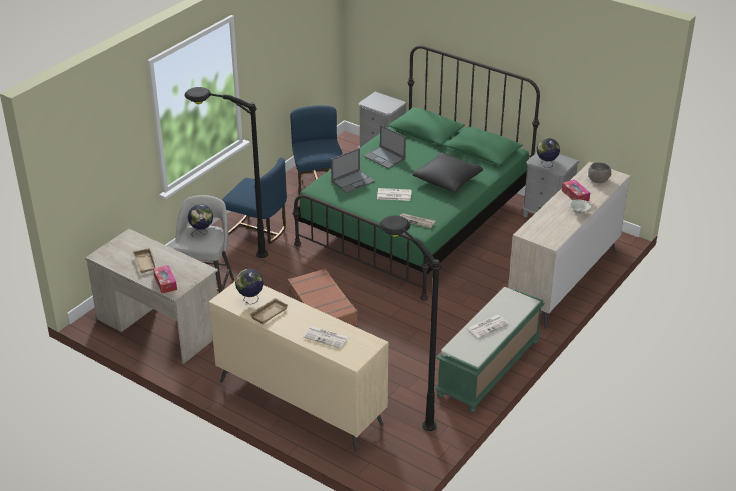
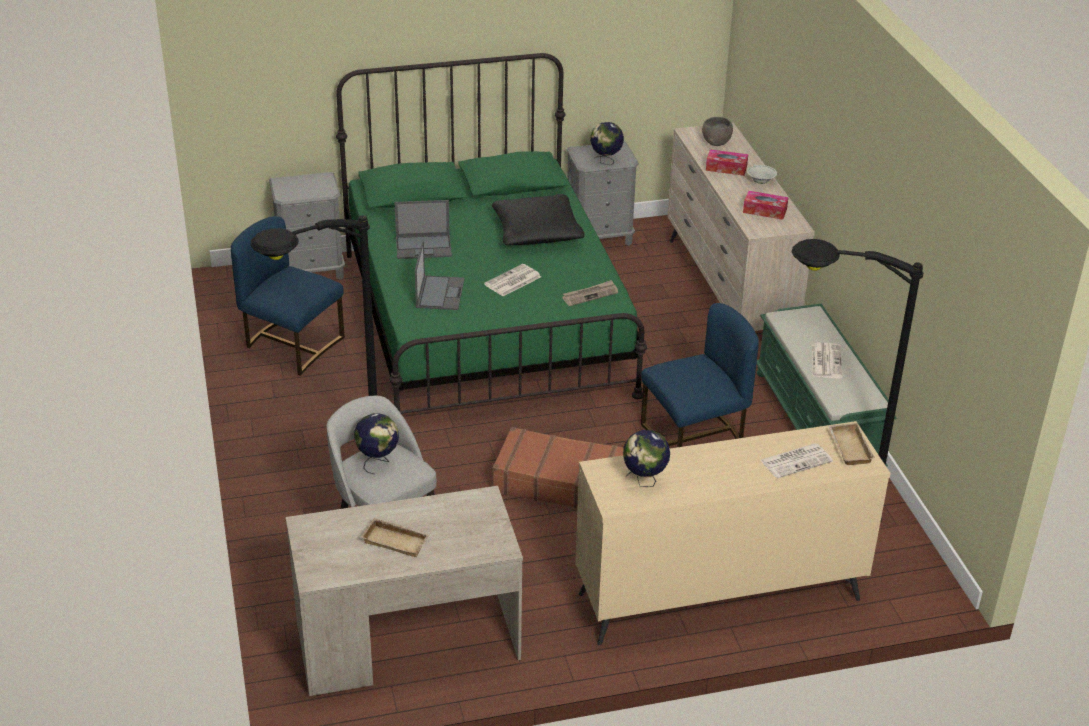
camera: 50 degrees left, 0 degrees up
tissue box [153,265,177,293] -> tissue box moved to [743,191,788,220]
blue chair [222,157,287,244] -> blue chair moved to [641,303,759,447]
beige tray [249,298,288,324] -> beige tray moved to [828,423,875,465]

